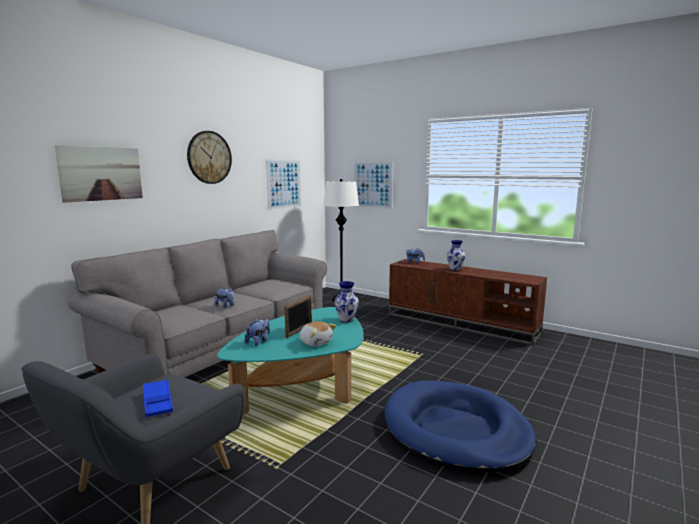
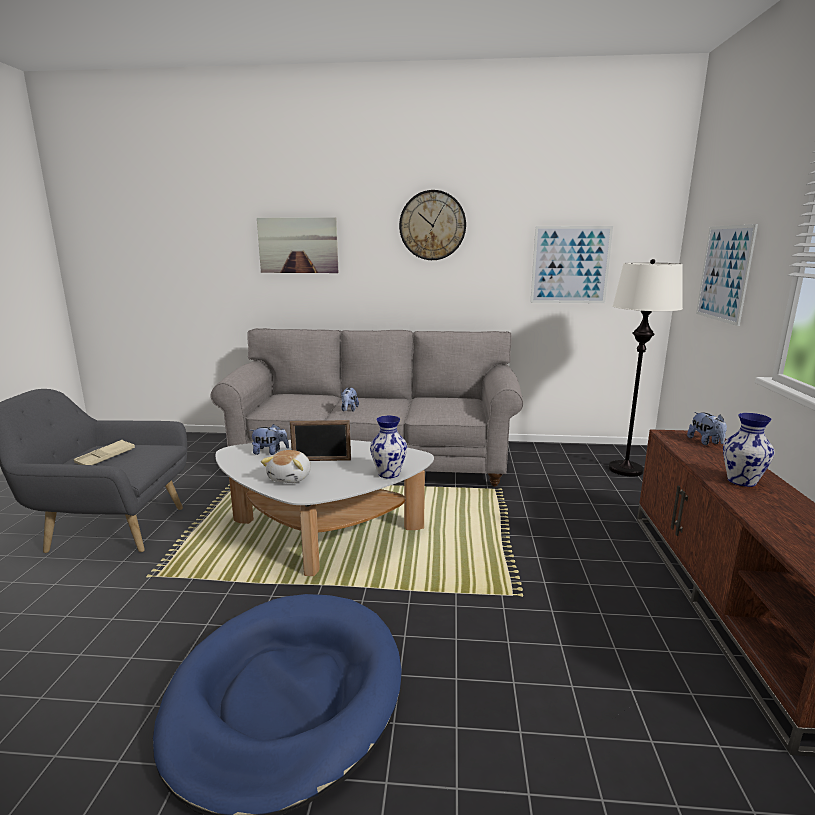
camera: 60 degrees right, 5 degrees up
blue tray [143,379,173,417] -> beige tray [74,440,135,465]
turquoise coffee table [218,307,364,415] -> white coffee table [216,440,434,576]

